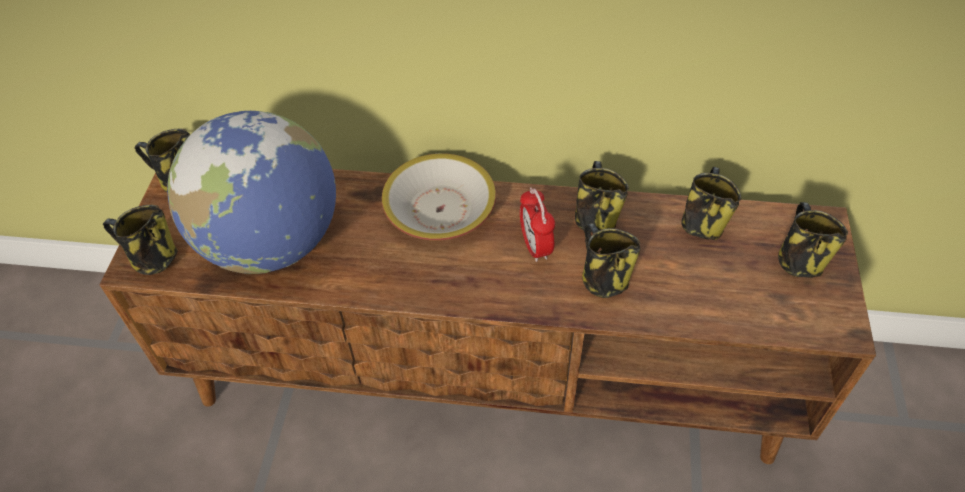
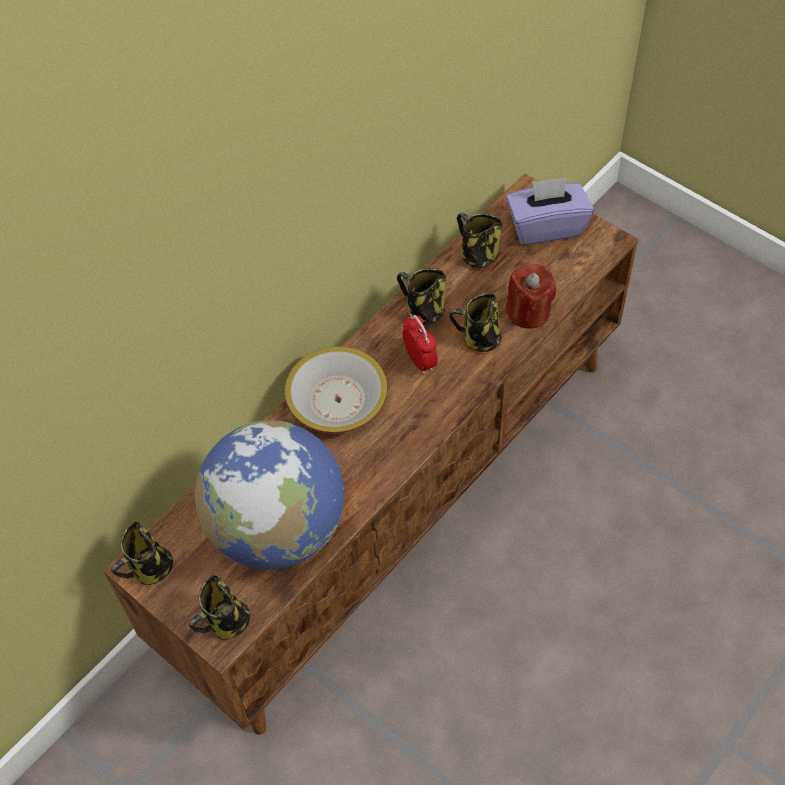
camera: 55 degrees left, 5 degrees up
alarm clock [520,187,555,262] -> alarm clock turned 135 degrees counterclockwise [403,314,438,374]
mug [778,202,848,278] -> purple tissue box [506,177,594,245]
none -> red candle [506,263,557,329]

